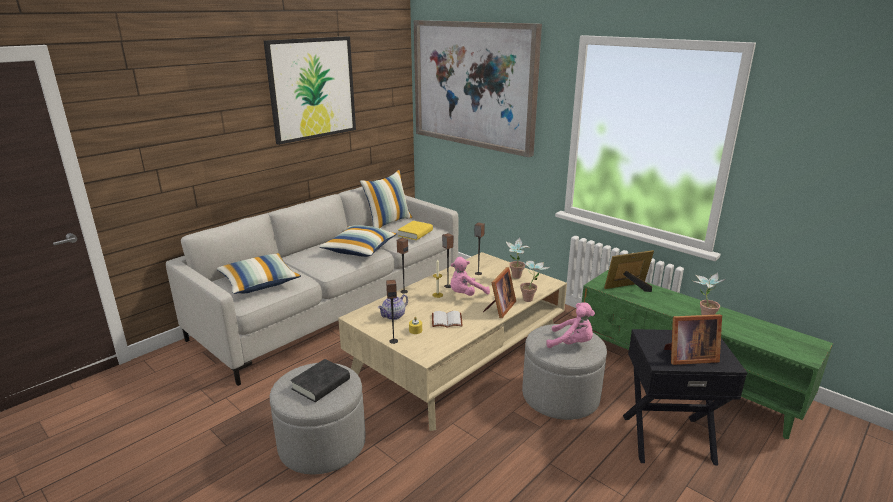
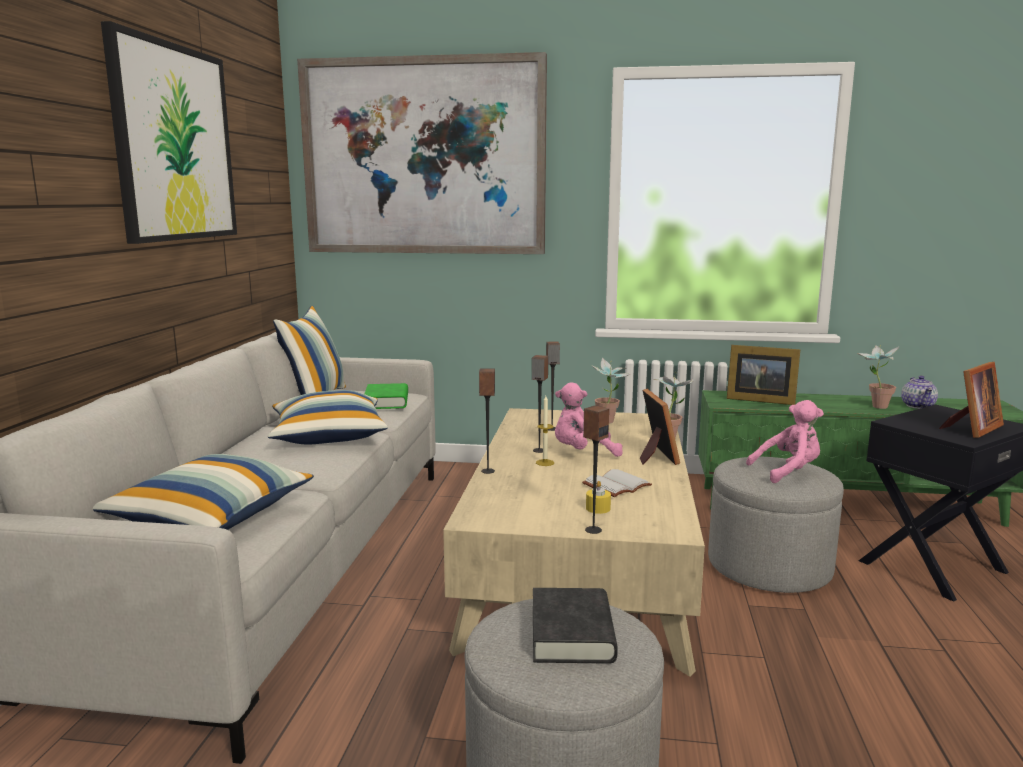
camera: 35 degrees left, 10 degrees down
teapot [378,294,408,320] -> teapot moved to [901,376,938,409]
yellow book [398,221,433,240] -> green book [364,383,408,409]
pink plush toy [451,257,490,296] -> pink plush toy turned 60 degrees clockwise [555,383,623,457]
picture frame [604,250,654,292] -> picture frame turned 105 degrees counterclockwise [727,345,801,405]

